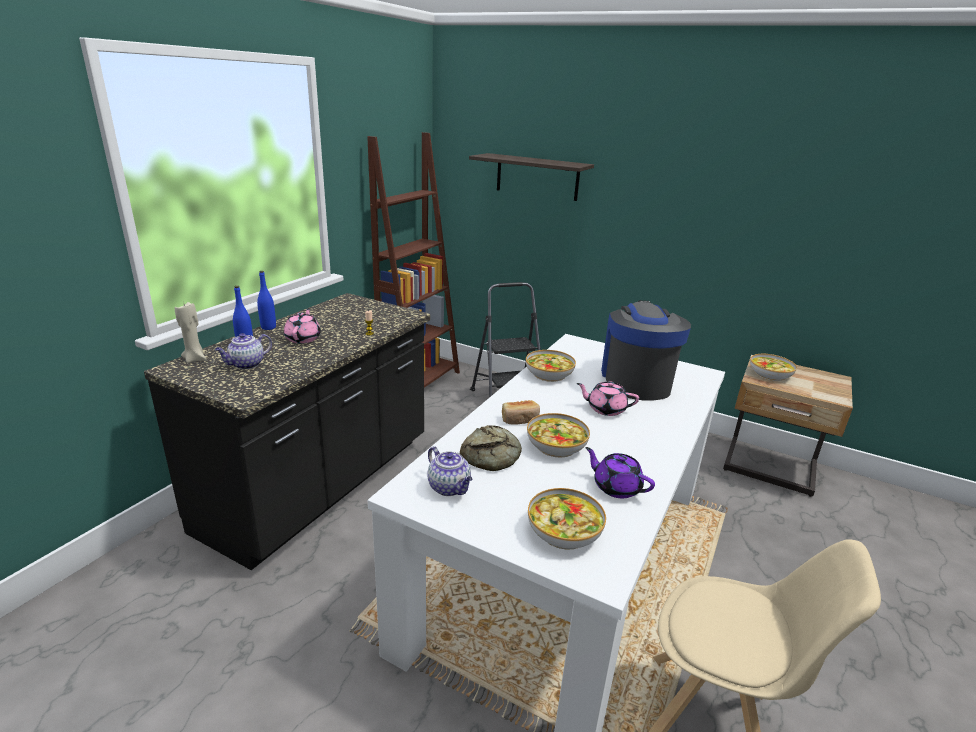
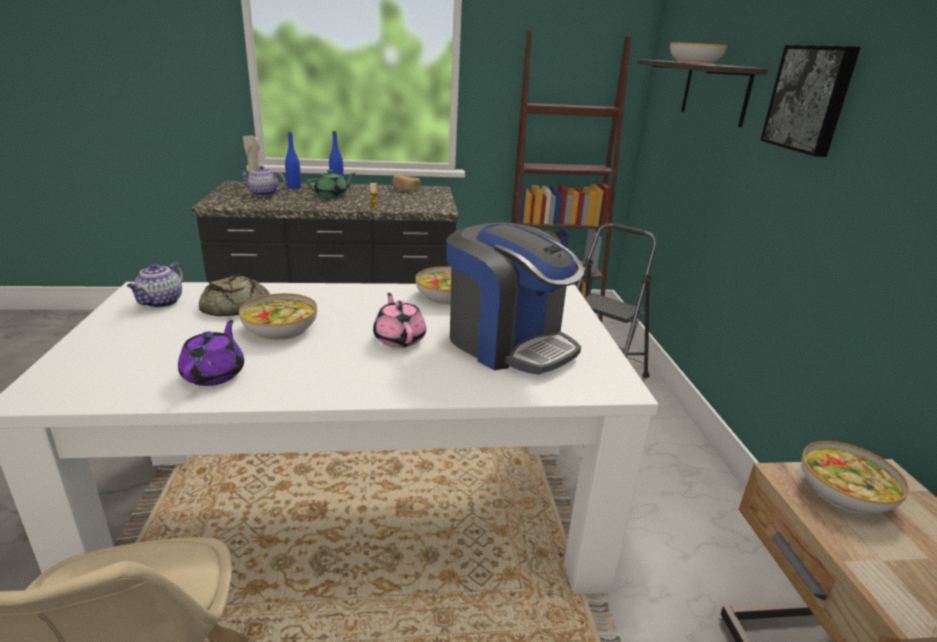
camera: 55 degrees right, 0 degrees up
pink teapot [284,308,321,343] -> green teapot [307,170,356,198]
bread [502,400,540,425] -> bread moved to [392,175,420,191]
bowl [528,488,606,549] -> bowl moved to [670,42,727,64]
coffee machine [601,300,691,401] -> coffee machine turned 75 degrees clockwise [446,223,585,375]
none -> picture [760,45,861,157]

